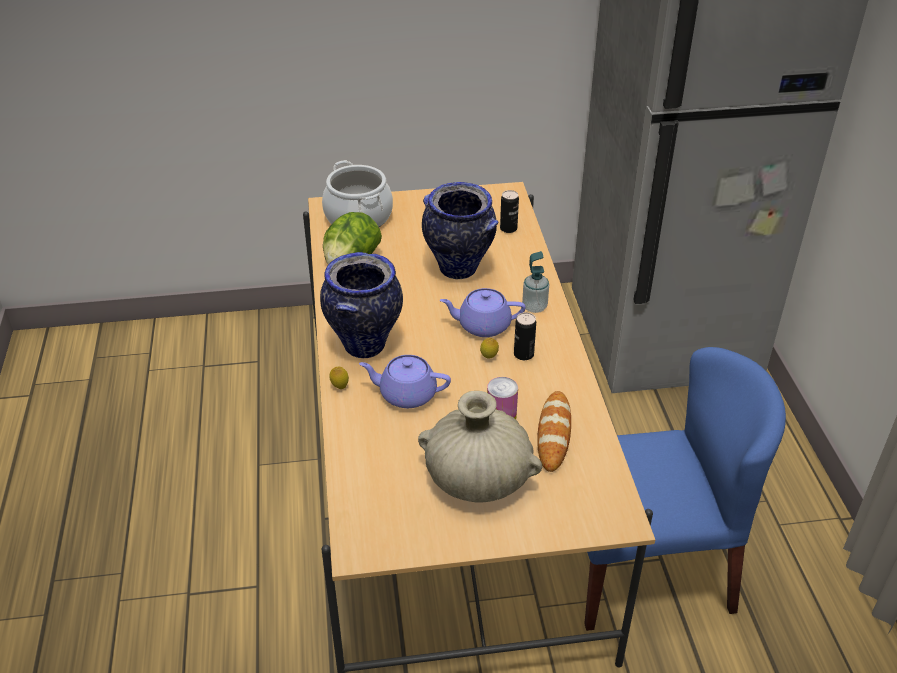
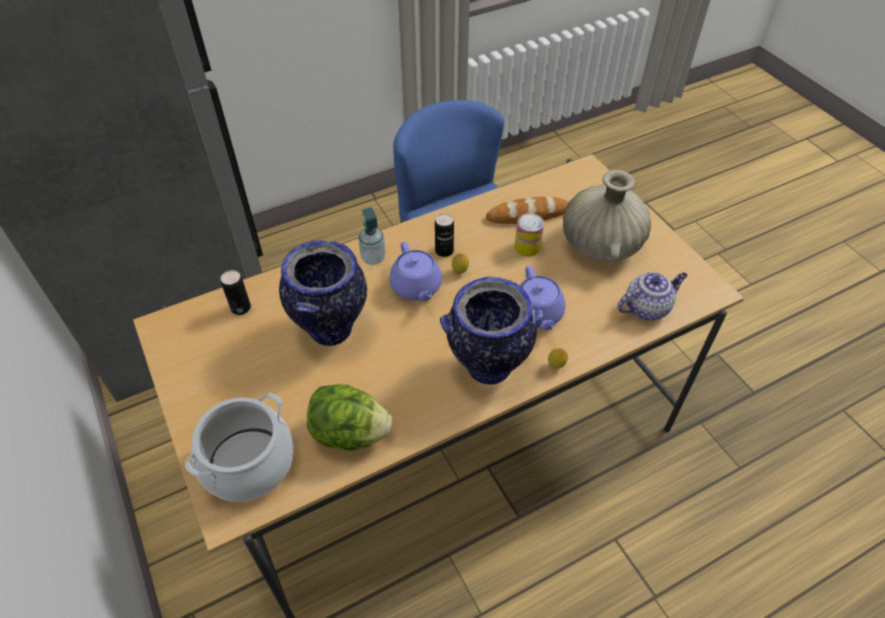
camera: 110 degrees left, 10 degrees up
none -> teapot [617,272,688,320]

